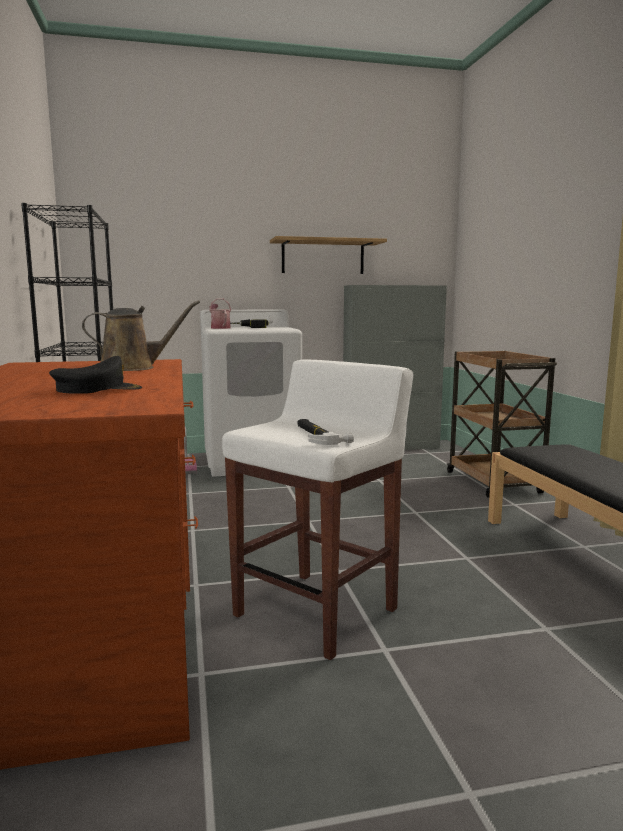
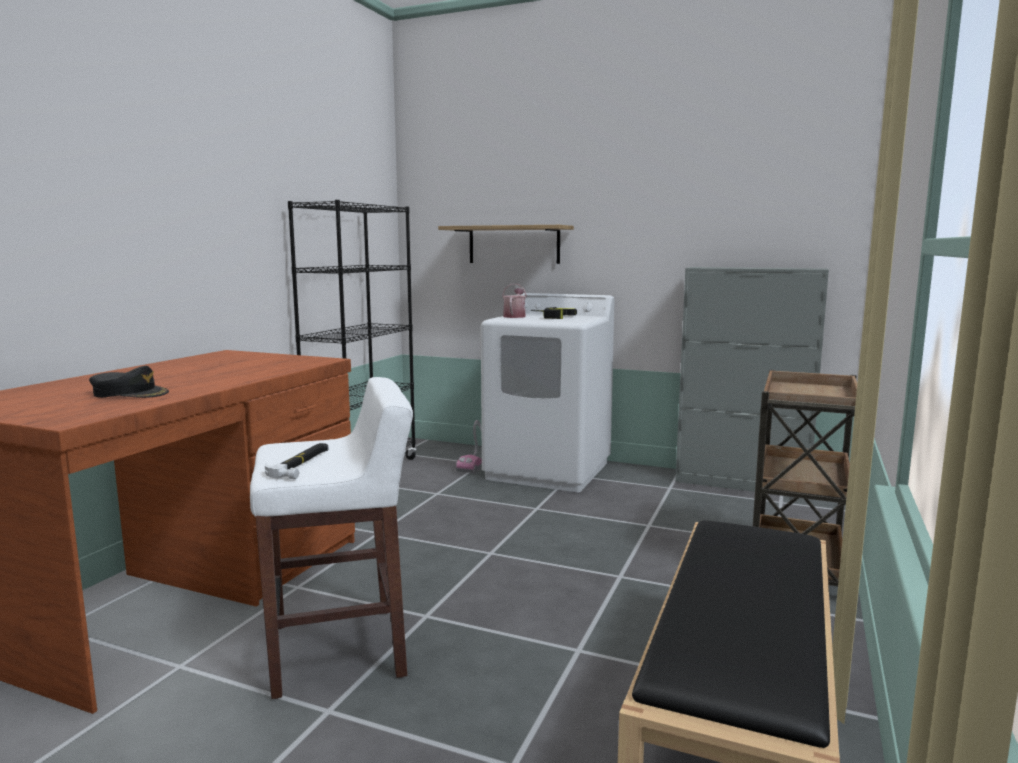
camera: 35 degrees right, 0 degrees up
brown watering can [82,300,200,371] -> none
shelf [270,236,387,274] -> shelf moved to [438,225,574,264]

